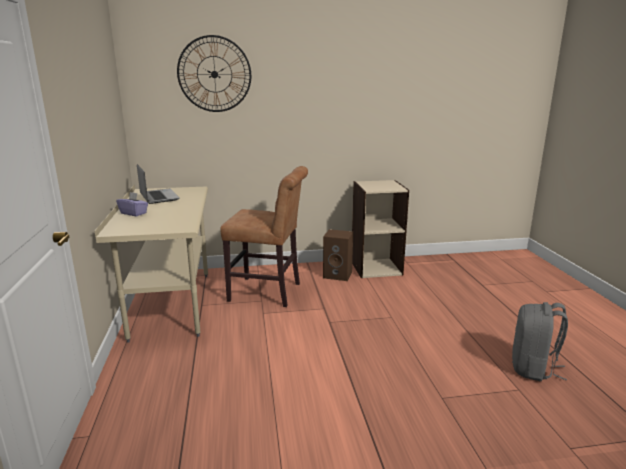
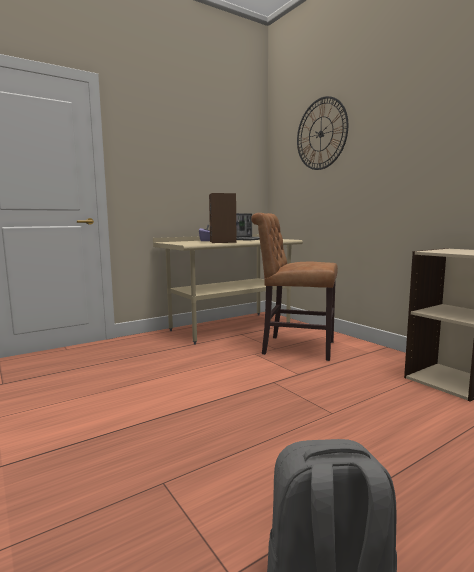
camera: 65 degrees right, 10 degrees down
brown chair [220,166,308,307] -> brown chair turned 120 degrees clockwise [251,213,338,361]
brown speaker [323,229,353,281] -> brown speaker moved to [209,193,237,243]

